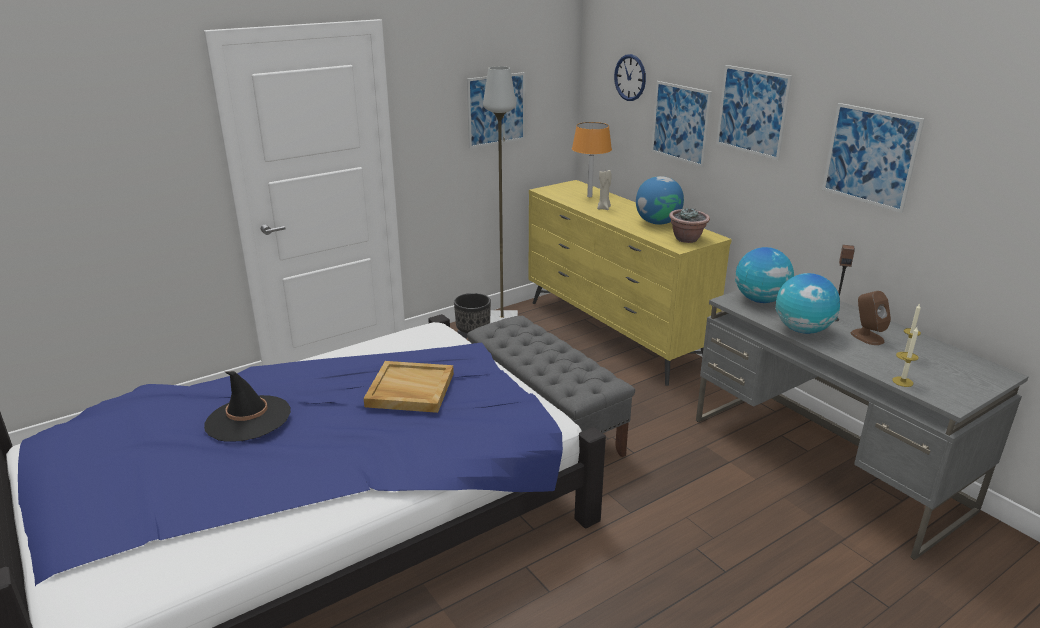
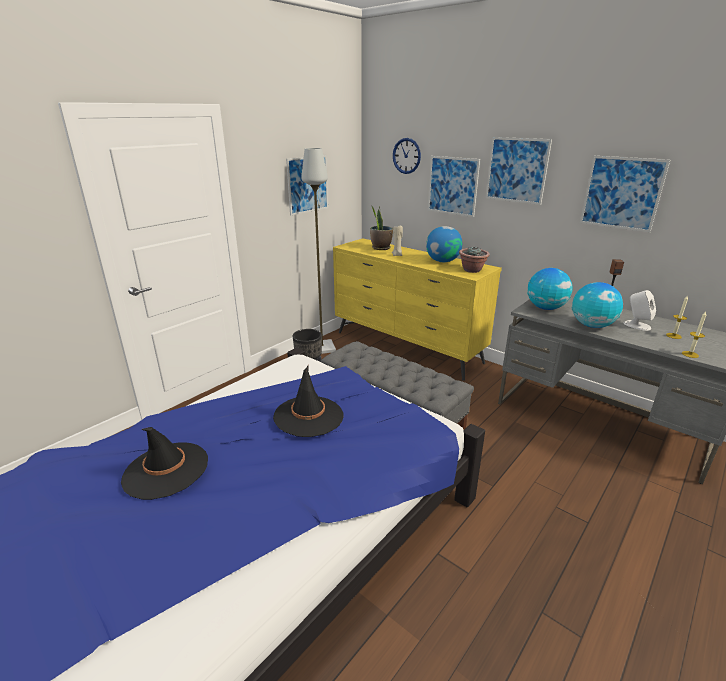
camera: 15 degrees left, 0 degrees up
beige tray [363,361,454,413] -> black hat [273,365,344,437]
orange table lamp [572,122,612,197] -> potted plant [370,206,393,250]
brown speaker [851,291,891,345] -> white speaker [624,290,656,331]

